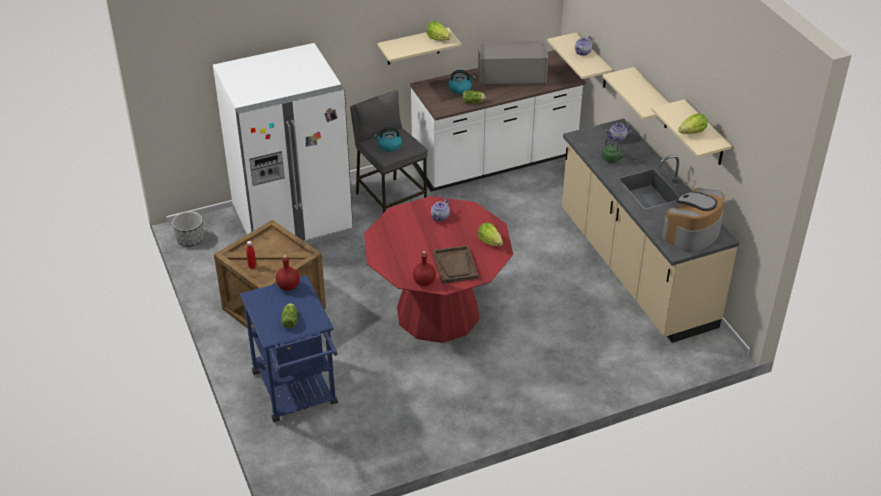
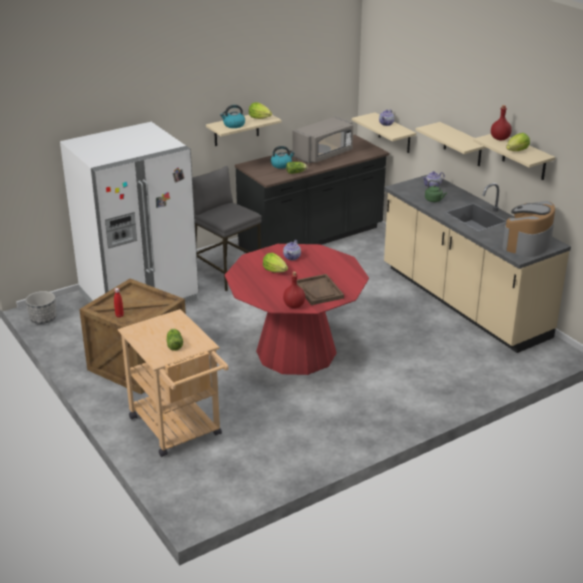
camera: 10 degrees left, 10 degrees down
blue cart [240,275,338,422] -> beige cart [118,309,229,457]
red bottle [276,255,300,291] -> red bottle moved to [491,105,512,141]
kettle [374,127,402,152] -> kettle moved to [220,105,245,128]
white counter [410,50,586,192] -> black counter [235,135,389,252]
grey microwave [478,40,548,86] -> grey microwave turned 150 degrees clockwise [292,116,353,163]
lettuce [478,223,503,246] -> lettuce moved to [263,253,288,273]

